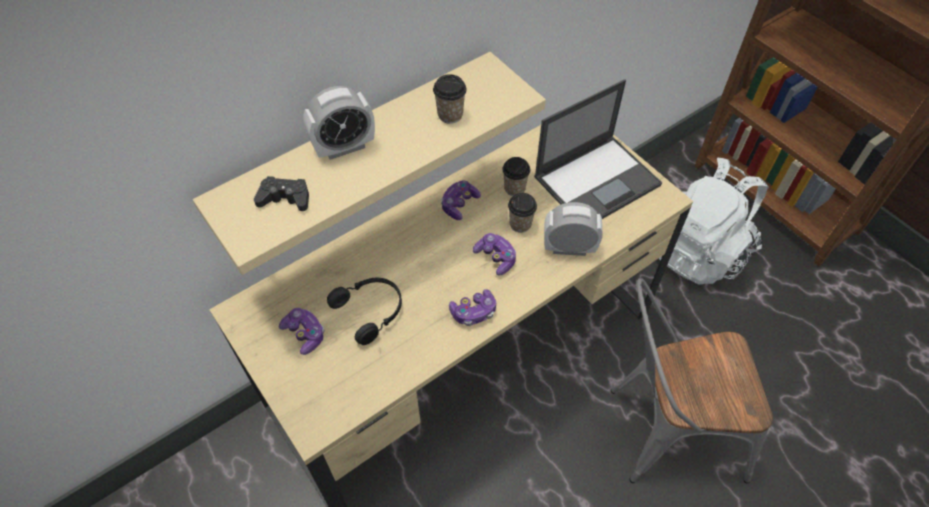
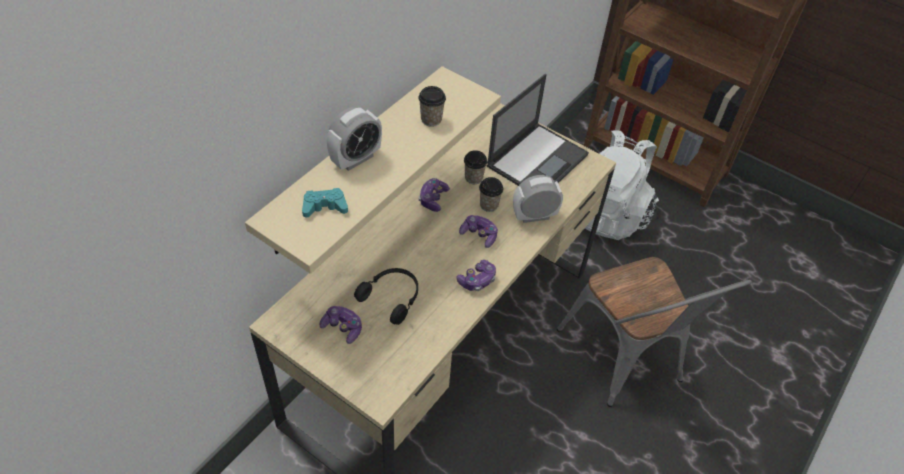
camera: 20 degrees left, 5 degrees down
black game controller [254,176,309,211] -> turquoise game controller [302,188,348,218]
grey chair [611,278,773,483] -> grey chair turned 90 degrees counterclockwise [557,257,752,407]

